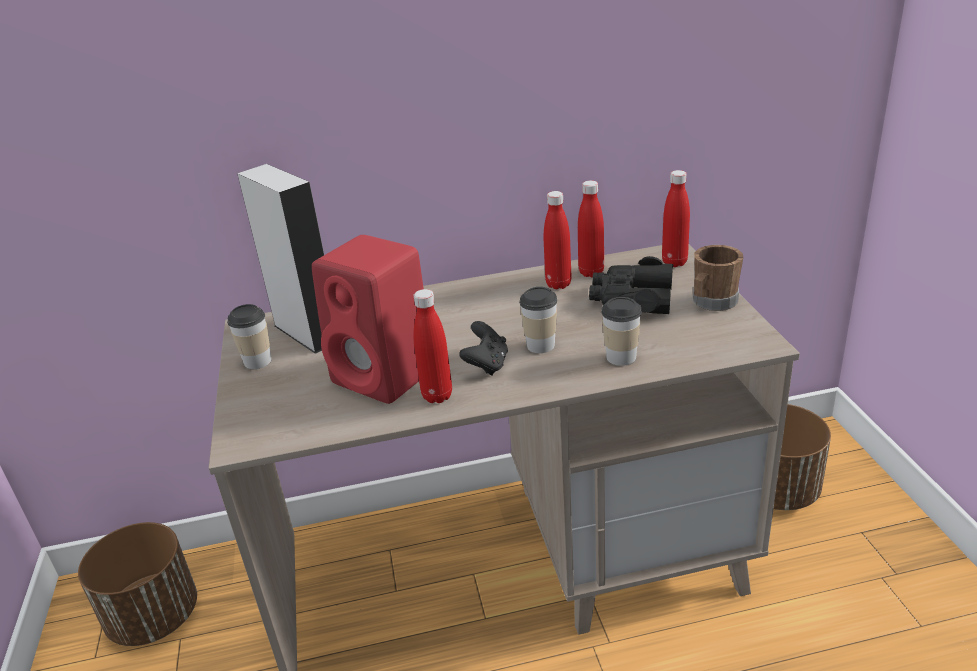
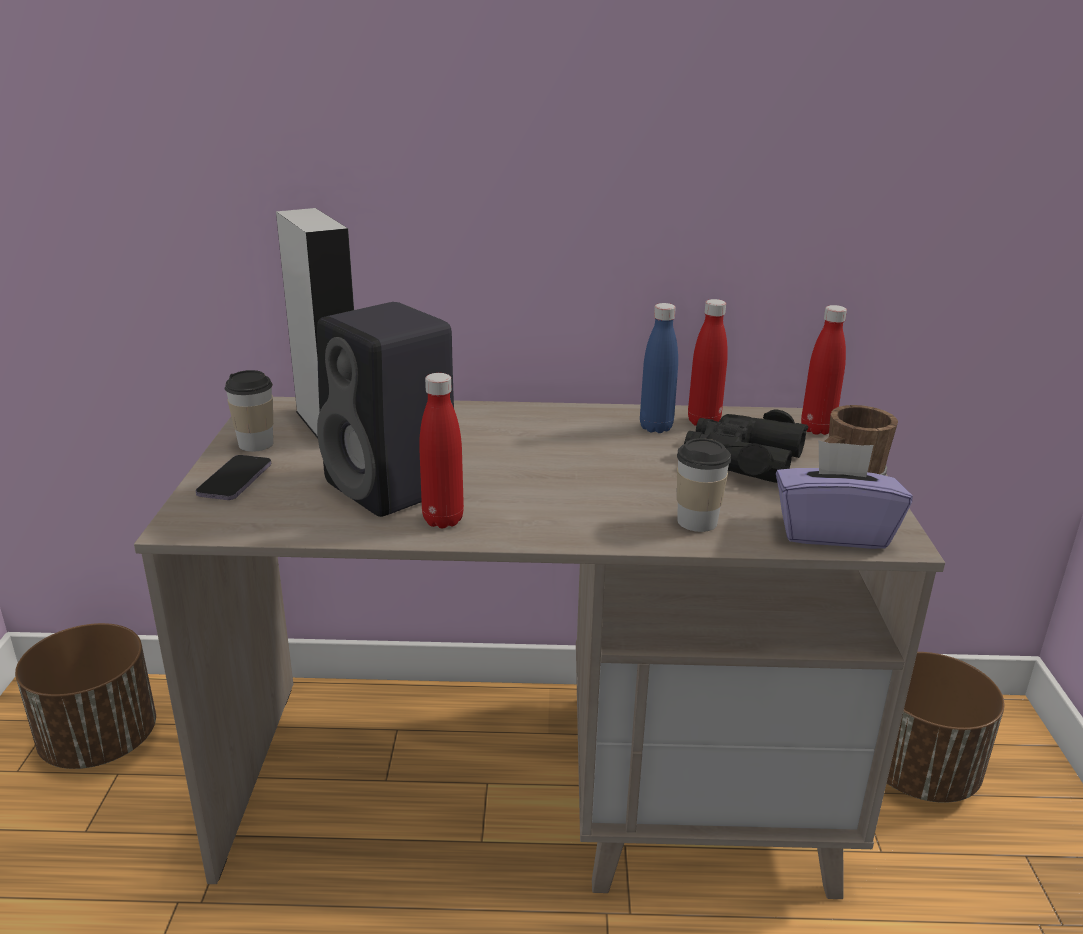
camera: 10 degrees right, 5 degrees down
red speaker [312,235,424,404] -> black speaker [317,302,454,517]
black game controller [459,321,508,376] -> none
cup [519,287,558,353] -> none
red bottle [544,191,572,289] -> blue bottle [640,303,678,433]
none -> phone [196,455,271,500]
none -> purple tissue box [776,440,913,549]

